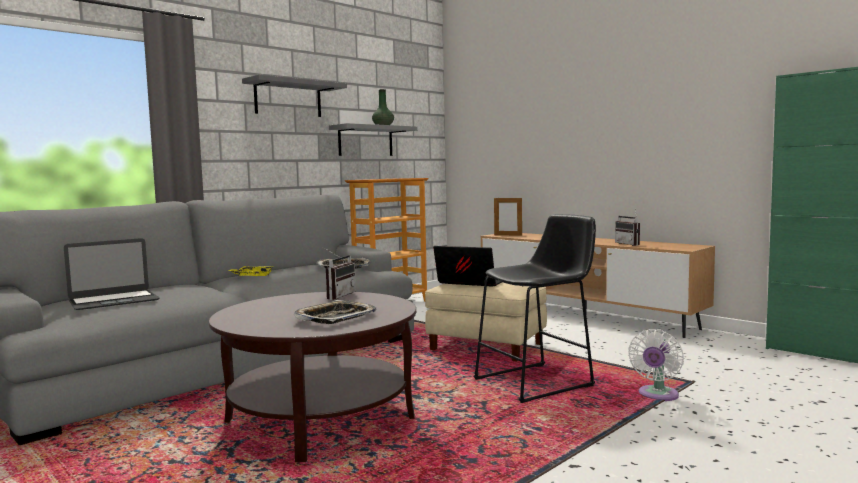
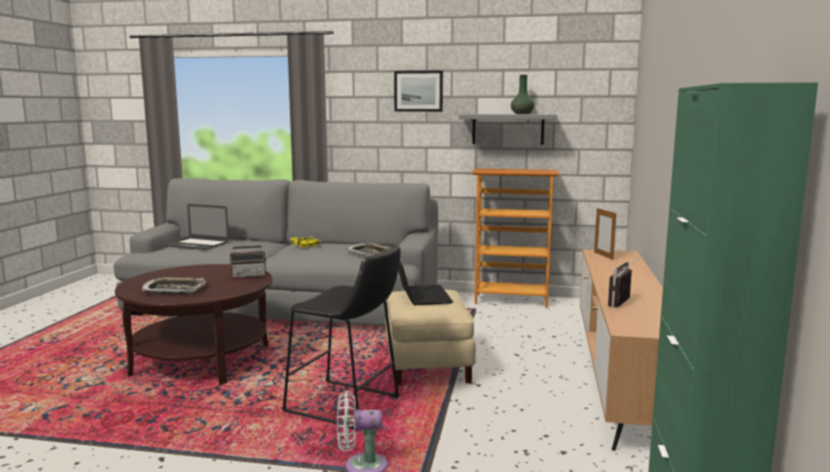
camera: 55 degrees right, 5 degrees up
grey shelf [242,74,347,117] -> picture [394,71,443,112]

